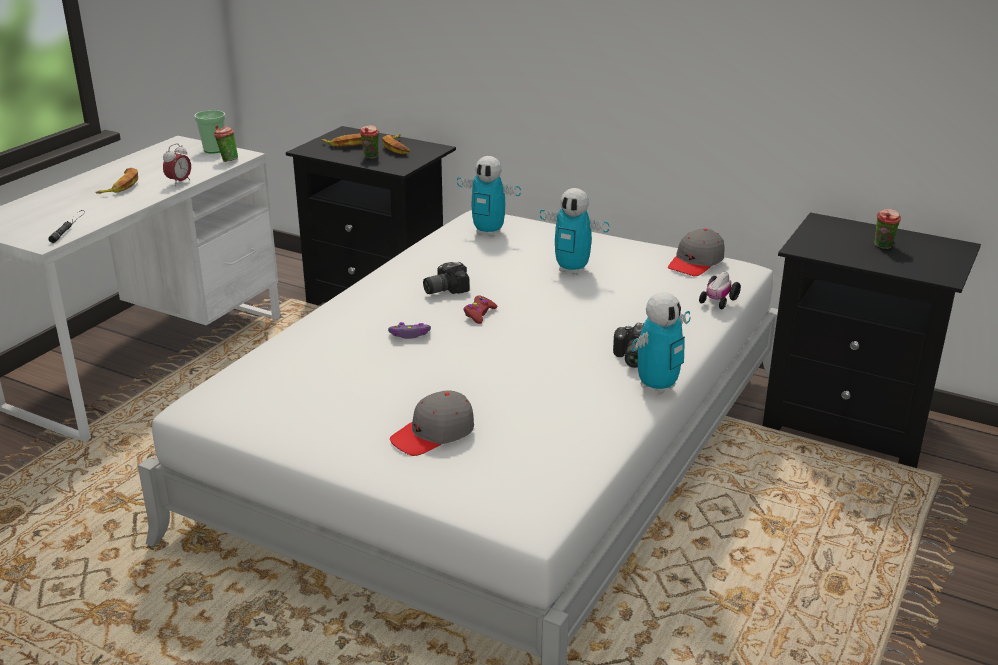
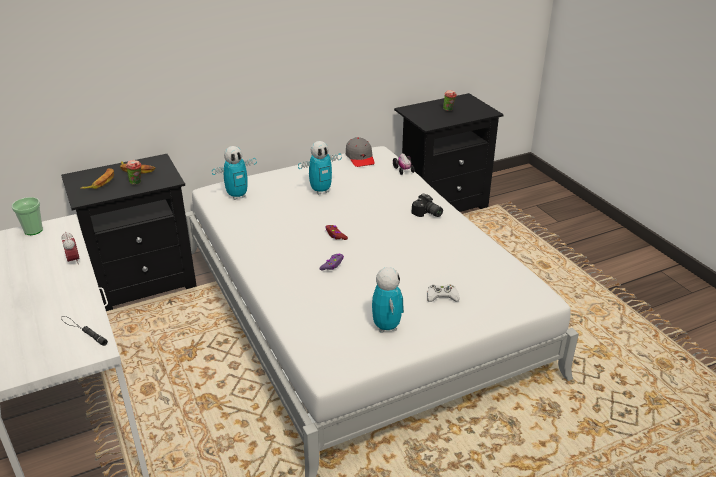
camera: 55 degrees left, 5 degrees up
banana [95,168,138,194] -> none
cup [214,125,238,162] -> none
grey cap [390,391,474,456] -> white game controller [427,285,460,302]
camera [423,262,470,294] -> none
toy robot [632,292,690,395] -> toy robot moved to [372,267,404,333]

